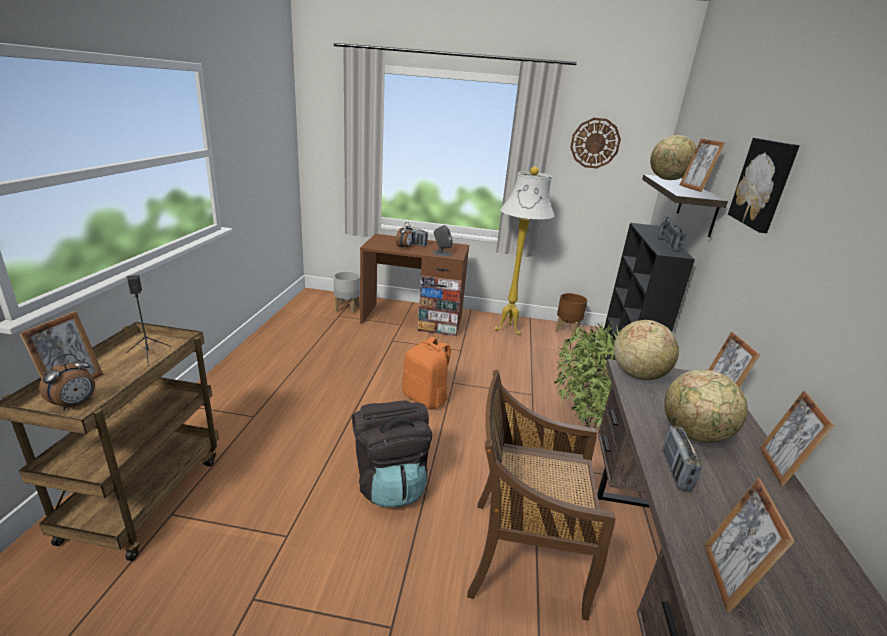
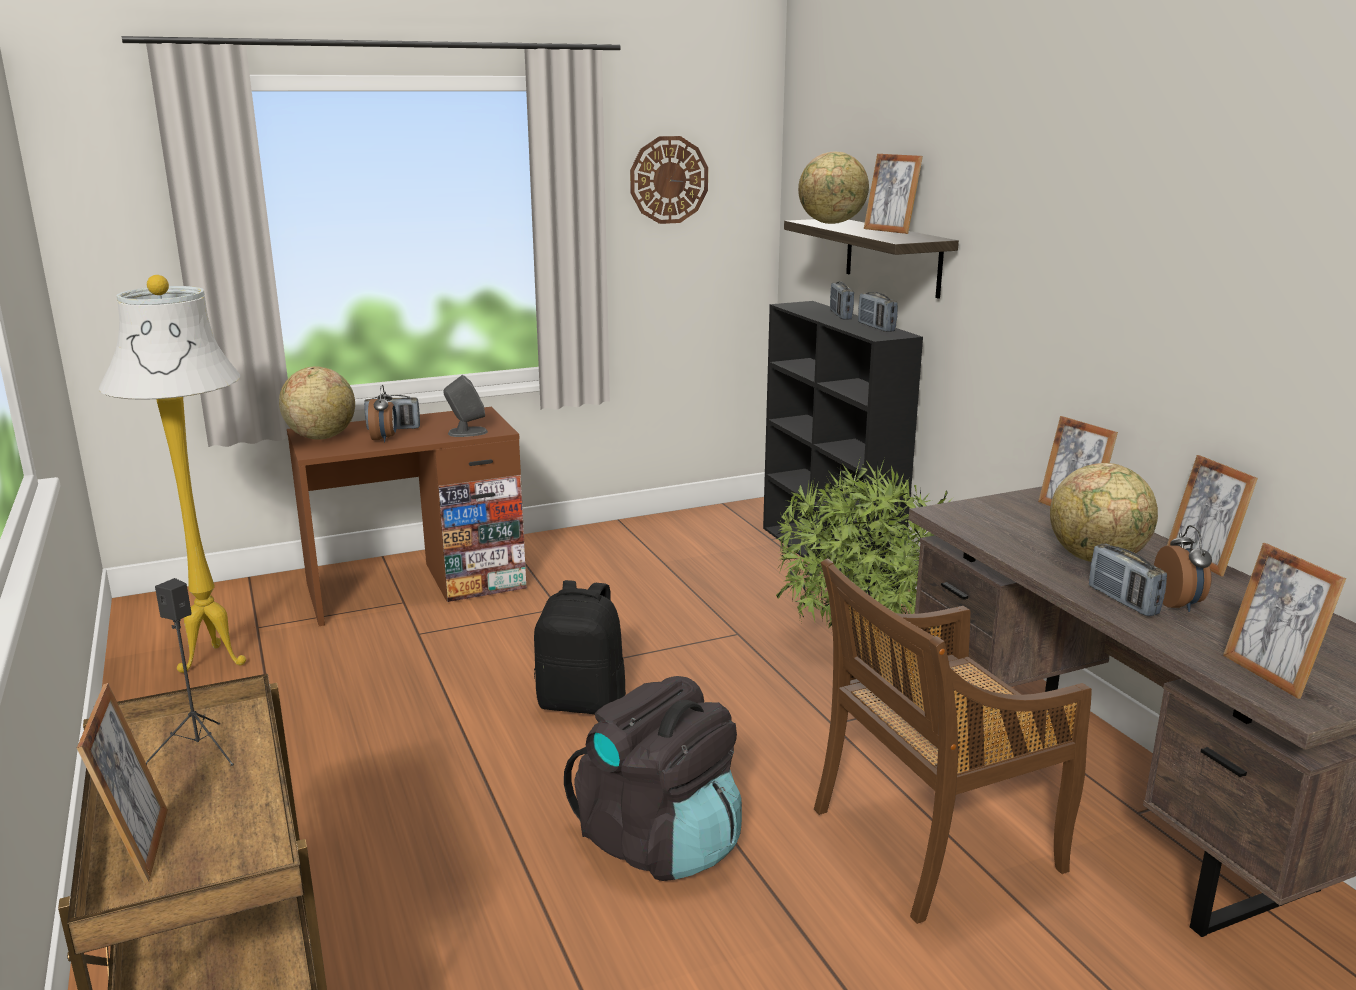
camera: 30 degrees left, 5 degrees down
alarm clock [39,354,95,411] -> alarm clock moved to [1154,525,1212,612]
grey planter [334,271,360,313] -> none
orange backpack [403,337,451,409] -> black backpack [534,580,626,714]
white floor lamp [494,167,555,335] -> white floor lamp moved to [99,275,246,673]
brown planter [555,293,588,336] -> none
globe [614,320,679,380] -> globe moved to [279,366,355,440]
picture [728,138,800,233] -> none

